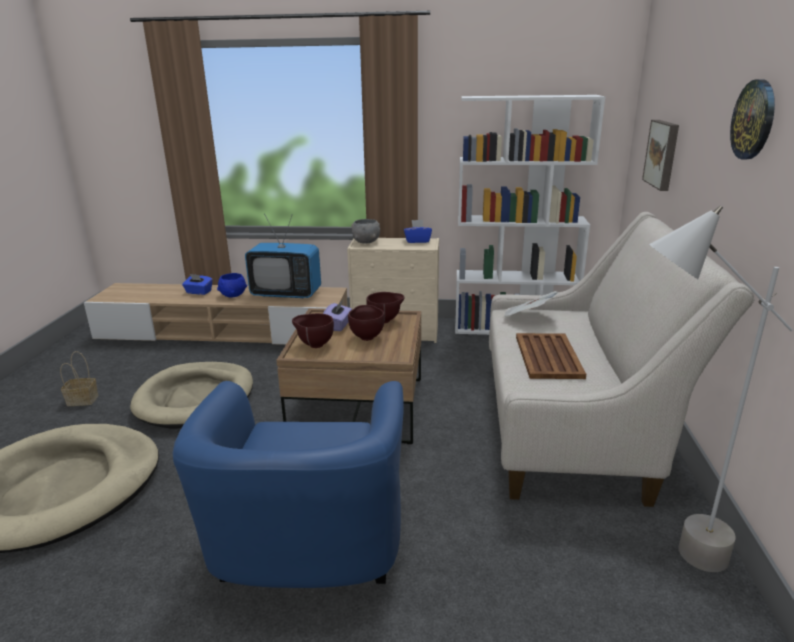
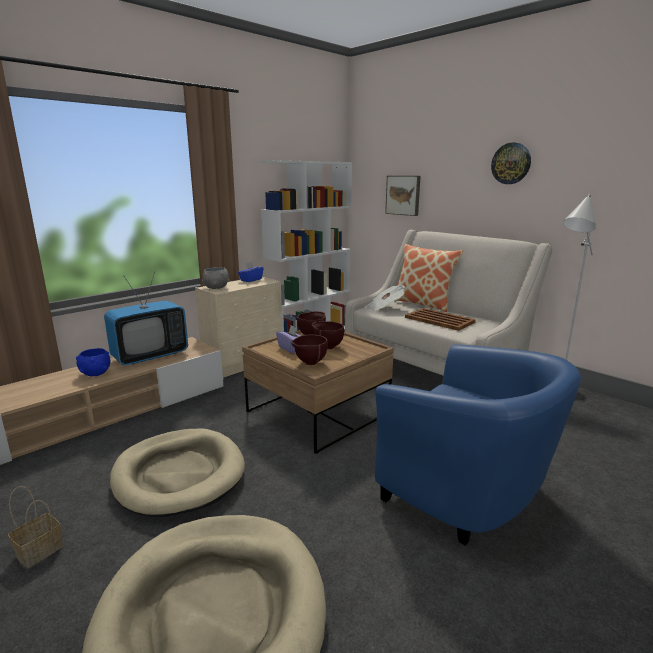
camera: 50 degrees left, 5 degrees down
blue tissue box [182,274,212,295] -> none
none -> pillow [395,244,463,312]

